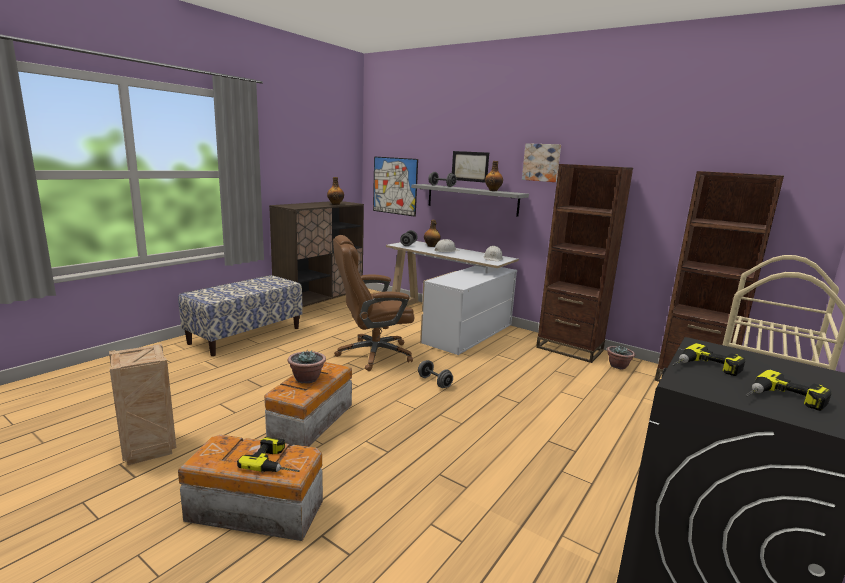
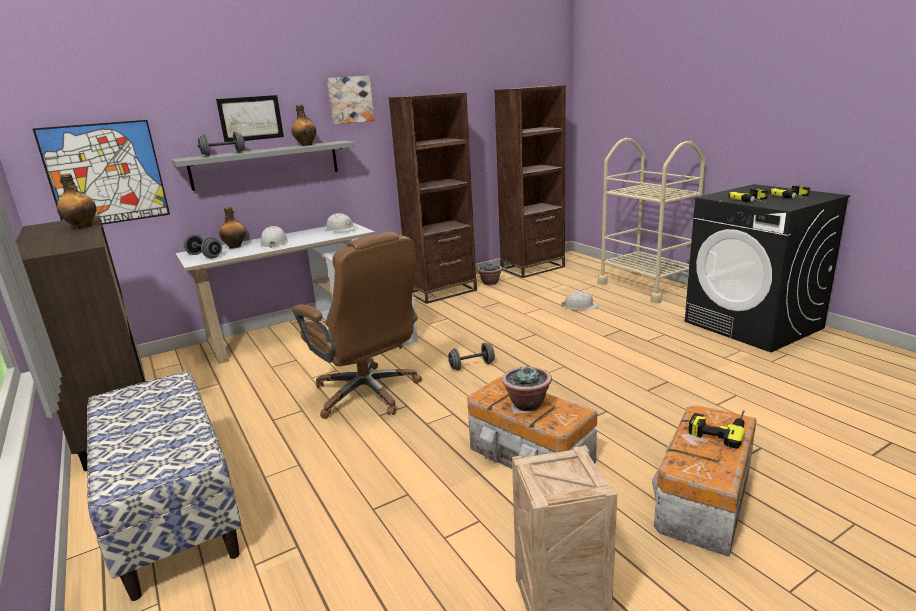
camera: 65 degrees left, 5 degrees up
brown office chair [333,235,414,371] -> brown office chair turned 45 degrees counterclockwise [291,232,422,419]
none -> white hard hat [562,291,598,310]

